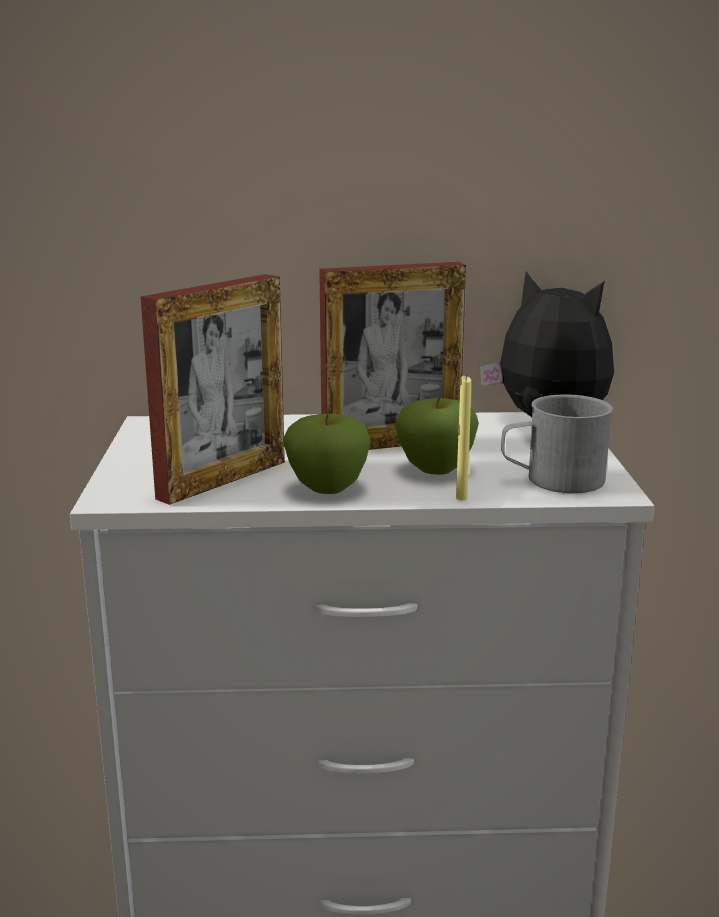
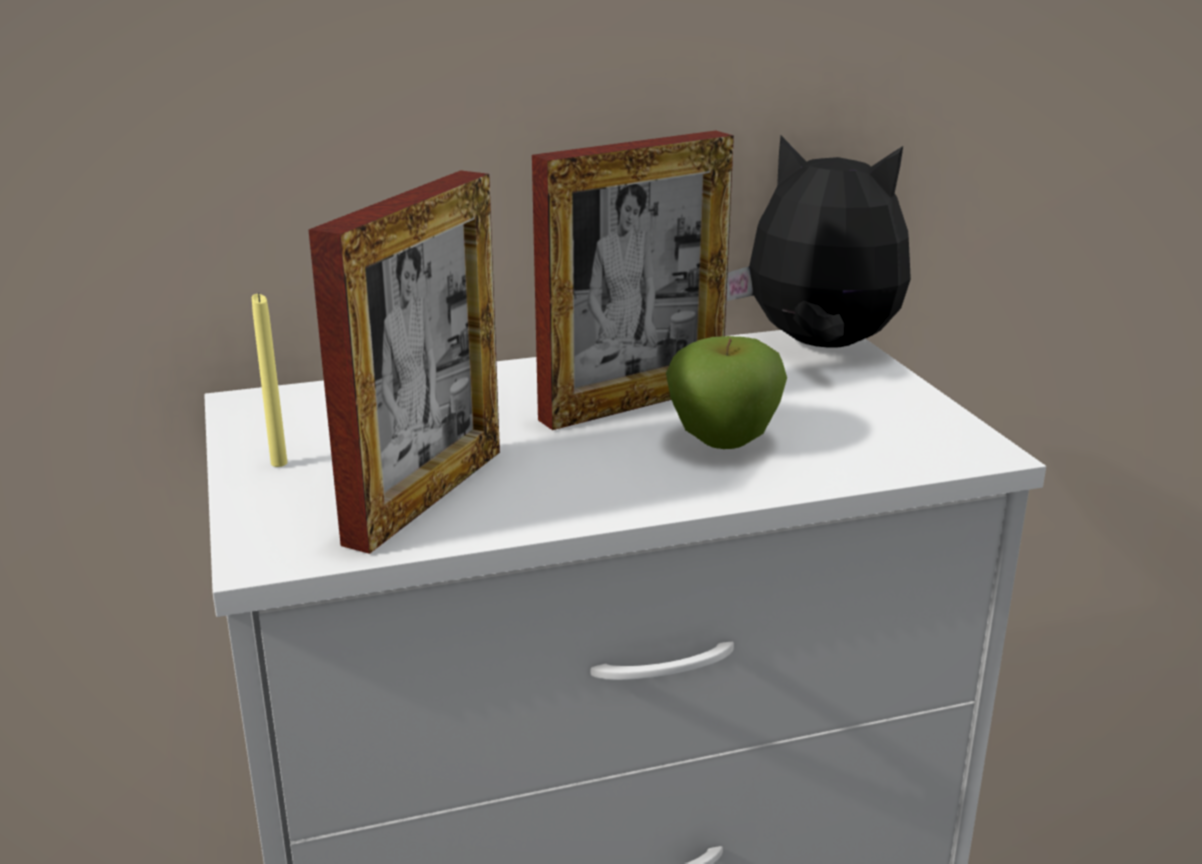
camera: 15 degrees left, 5 degrees up
apple [283,414,371,494] -> none
yellow candle [456,375,471,501] -> yellow candle moved to [252,292,287,467]
grey mug [501,395,613,493] -> none

